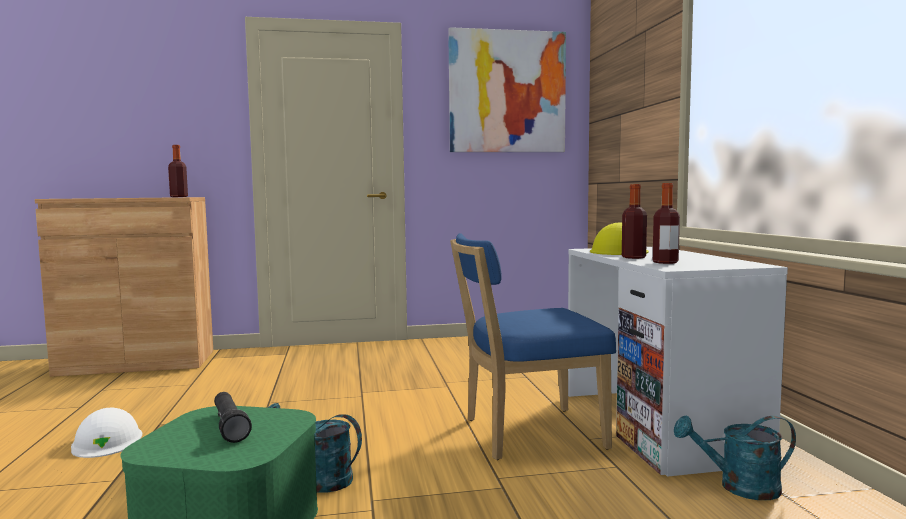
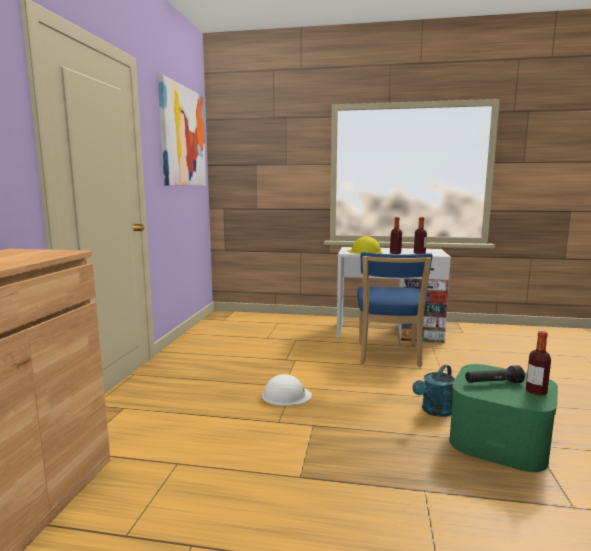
camera: 70 degrees left, 5 degrees up
white hard hat [71,408,142,458] -> white hard hat moved to [262,374,312,406]
bottle [168,145,188,197] -> bottle moved to [526,331,551,395]
turquoise watering can [674,416,796,500] -> none

